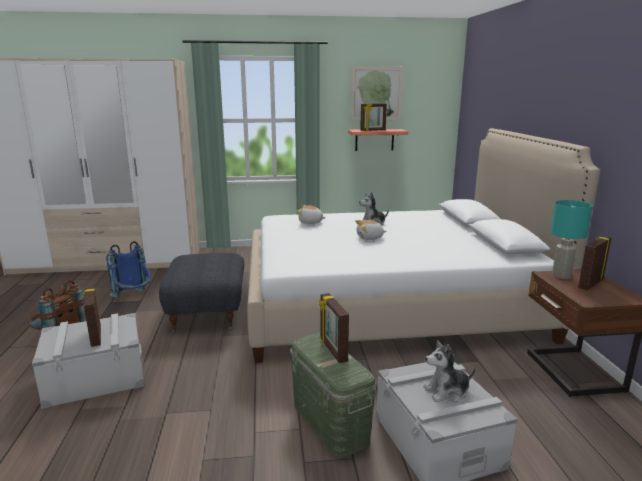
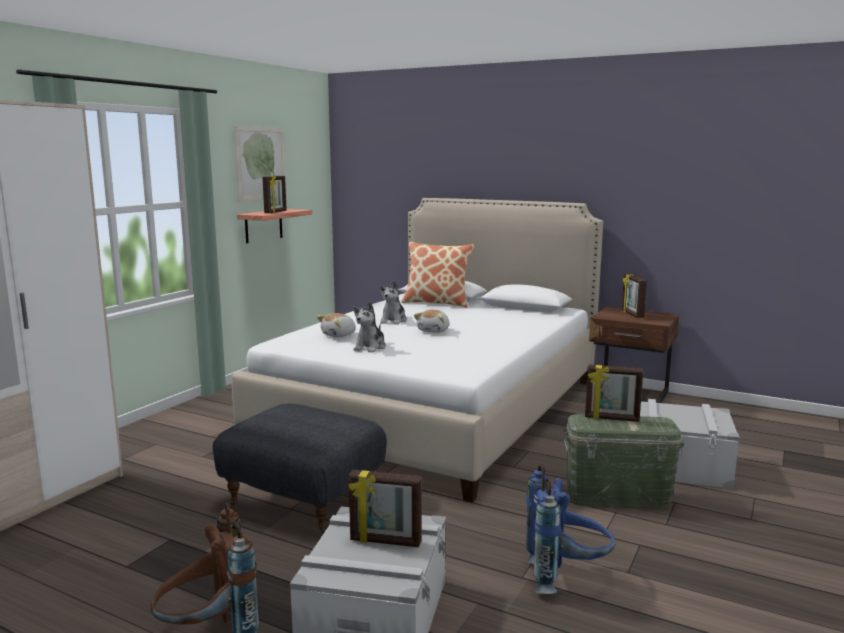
camera: 55 degrees left, 5 degrees down
blue backpack [106,241,151,298] -> blue backpack moved to [526,464,616,594]
plush toy [424,340,476,402] -> plush toy moved to [353,302,386,353]
turquoise table lamp [551,200,593,279] -> none
none -> pillow [401,242,475,308]

